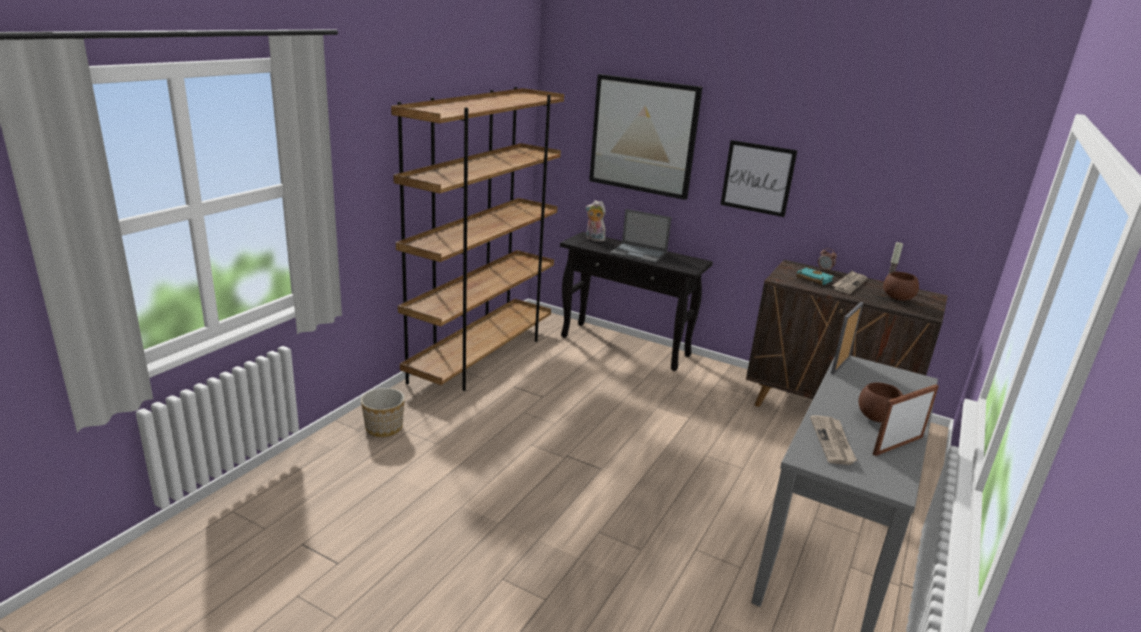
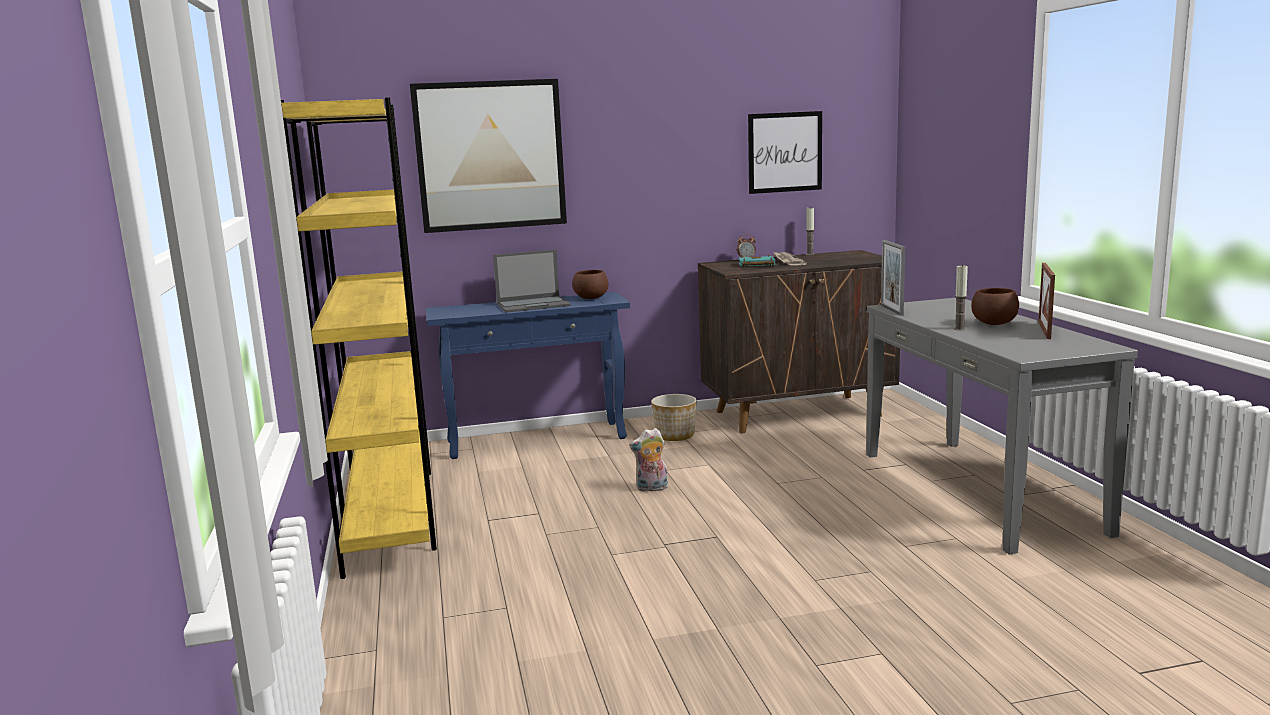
camera: 40 degrees left, 10 degrees down
planter [361,388,405,437] -> planter moved to [651,394,697,441]
brown bookcase [391,87,564,391] -> yellow bookcase [281,97,437,579]
black console table [560,232,713,371] -> blue console table [426,292,630,459]
plush toy [586,200,606,242] -> plush toy moved to [629,428,668,492]
picture [720,140,798,217] -> picture moved to [748,111,822,194]
newspaper [810,415,857,465] -> none
brown bowl [883,272,919,301] -> brown bowl moved to [572,270,609,299]
none -> candle [954,264,968,330]

